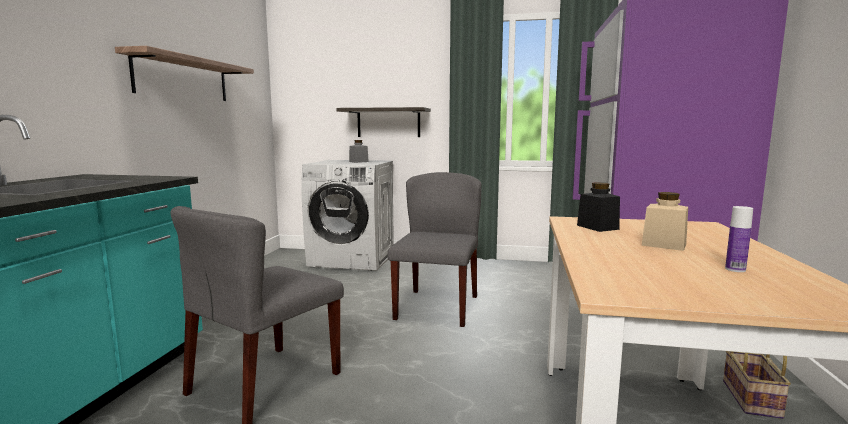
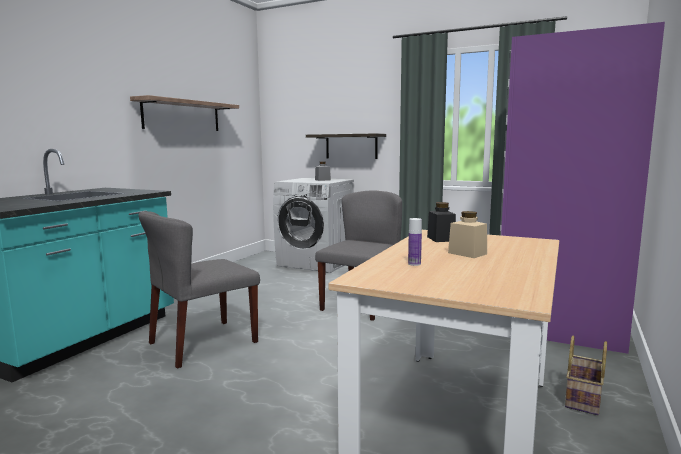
camera: 15 degrees right, 0 degrees up
bottle [725,206,753,272] -> bottle moved to [408,218,422,266]

